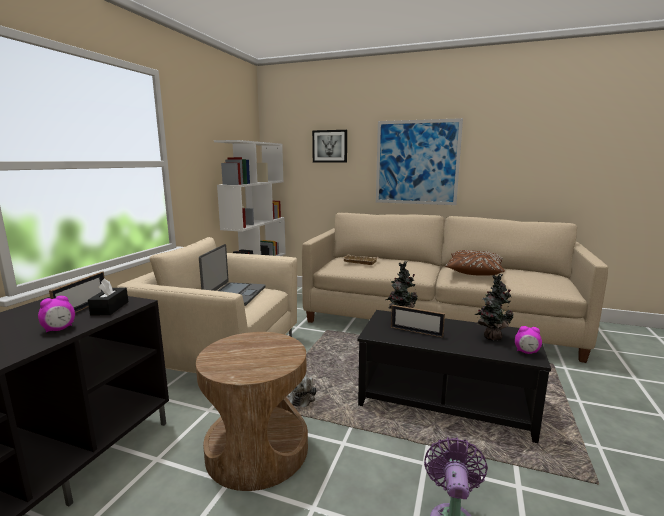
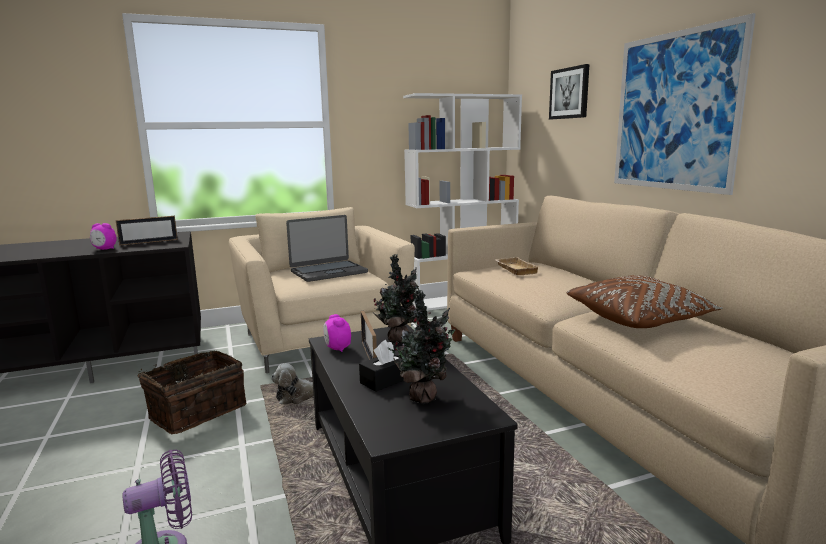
camera: 50 degrees right, 0 degrees up
black tissue box [88,278,128,315] -> black tissue box moved to [359,340,404,392]
brown side table [196,332,308,491] -> basket [138,351,246,434]
alarm clock [515,326,542,354] -> alarm clock moved to [323,314,351,352]

